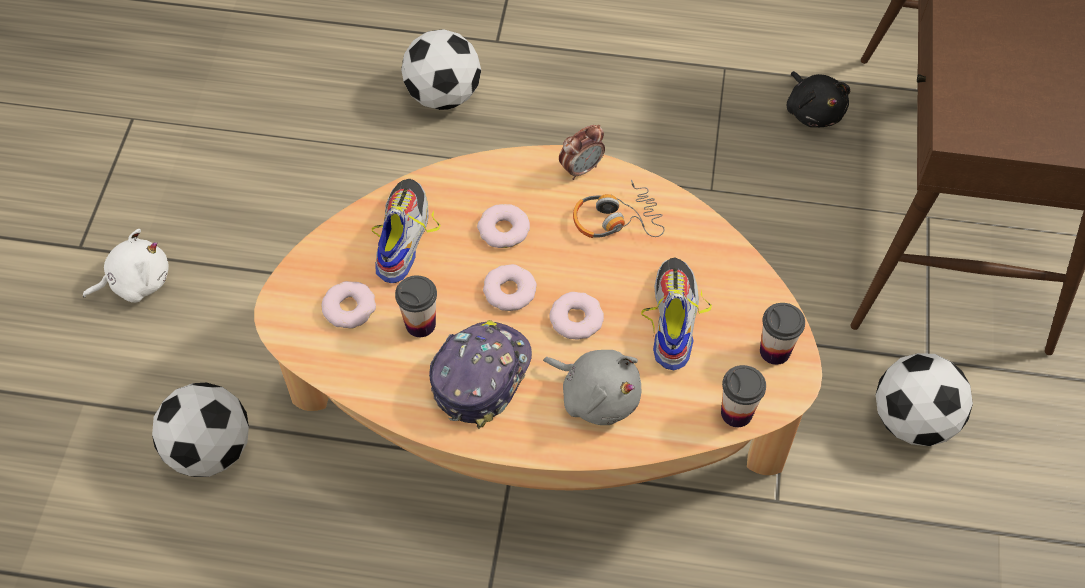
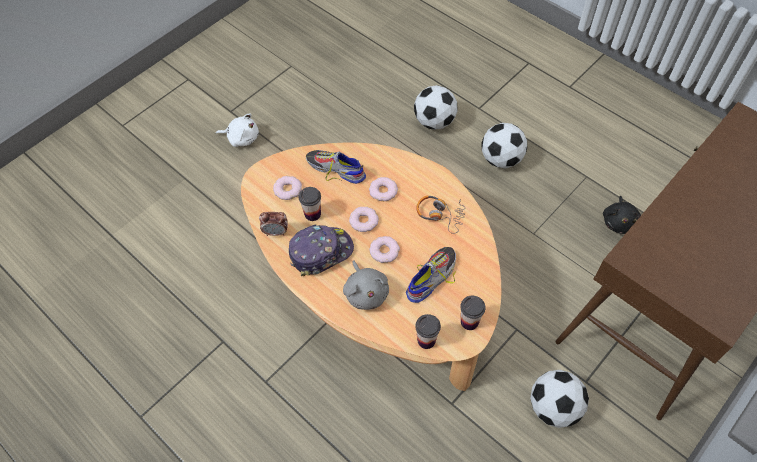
camera: 35 degrees right, 0 degrees up
football [152,383,249,477] -> football moved to [481,123,527,169]
shoe [372,179,441,283] -> shoe turned 105 degrees counterclockwise [306,150,366,184]
alarm clock [559,125,605,180] -> alarm clock moved to [259,212,288,236]

